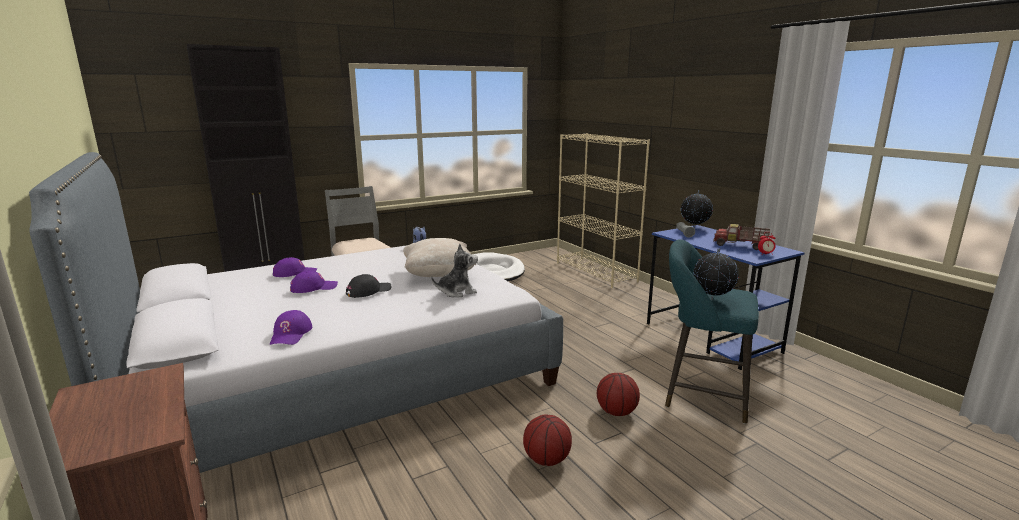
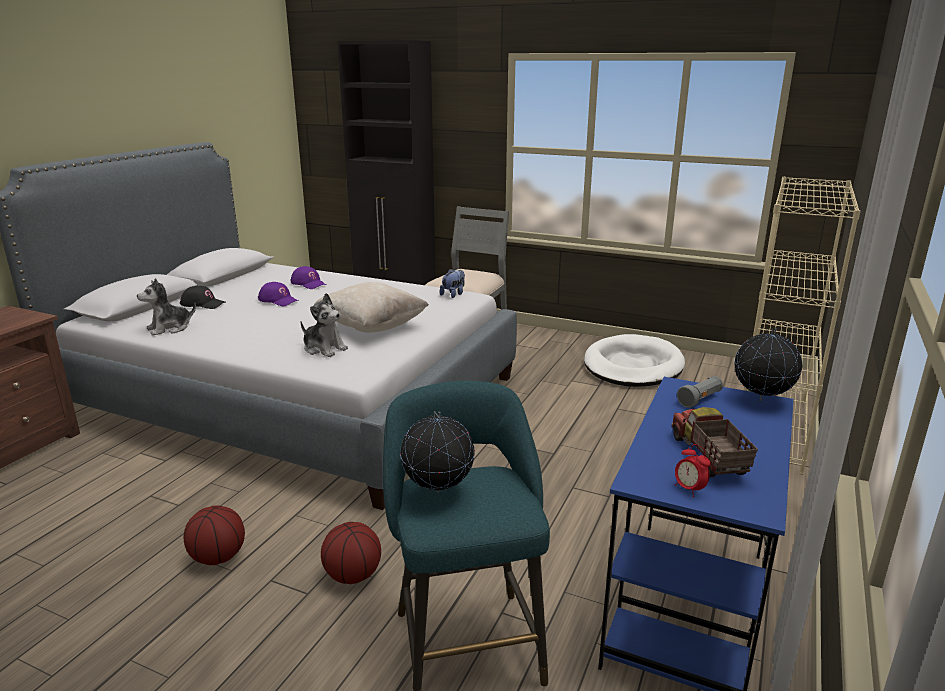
camera: 55 degrees right, 5 degrees up
purple cap [270,310,312,345] -> plush toy [137,278,196,336]
black cap [346,274,392,298] -> black cap moved to [180,286,226,309]

